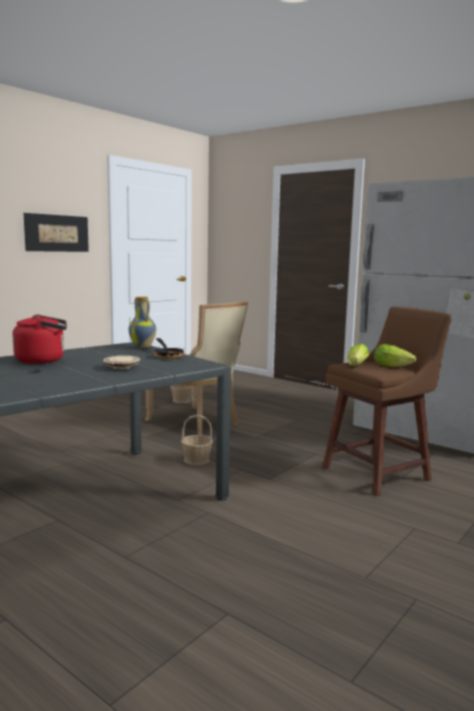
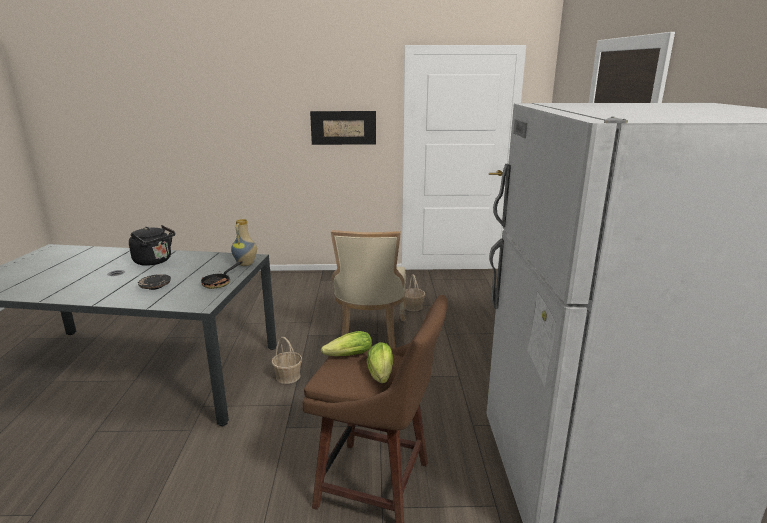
camera: 50 degrees right, 10 degrees up
red kettle [13,315,67,364] -> black kettle [129,225,175,266]
beige plate [103,355,140,370] -> black plate [138,274,171,290]

